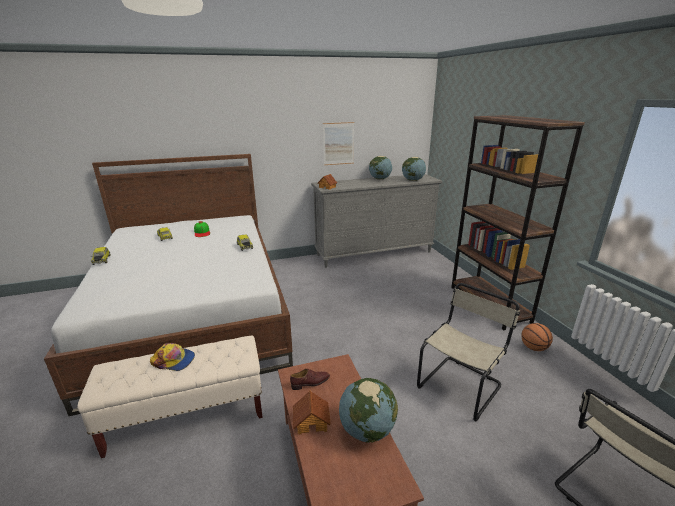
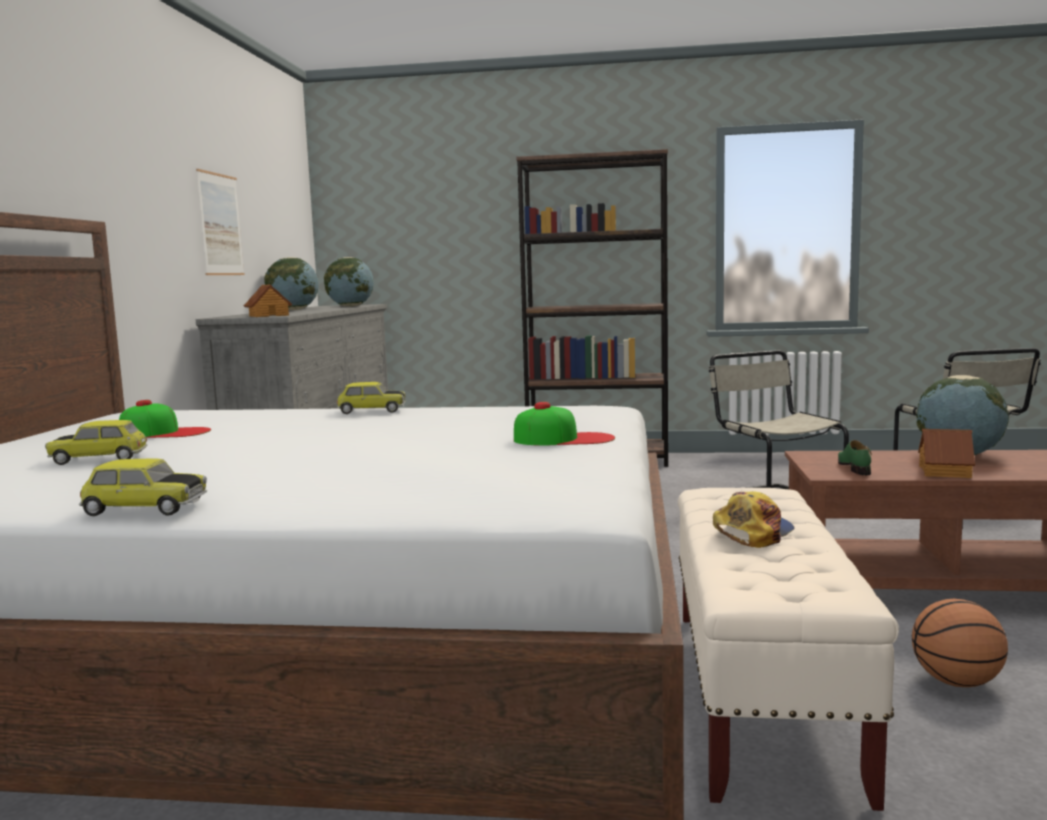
camera: 65 degrees left, 15 degrees down
brown shoe [290,369,330,390] -> green shoe [838,440,872,475]
basketball [521,323,553,351] -> basketball moved to [912,599,1008,687]
none -> cap [514,402,615,446]

